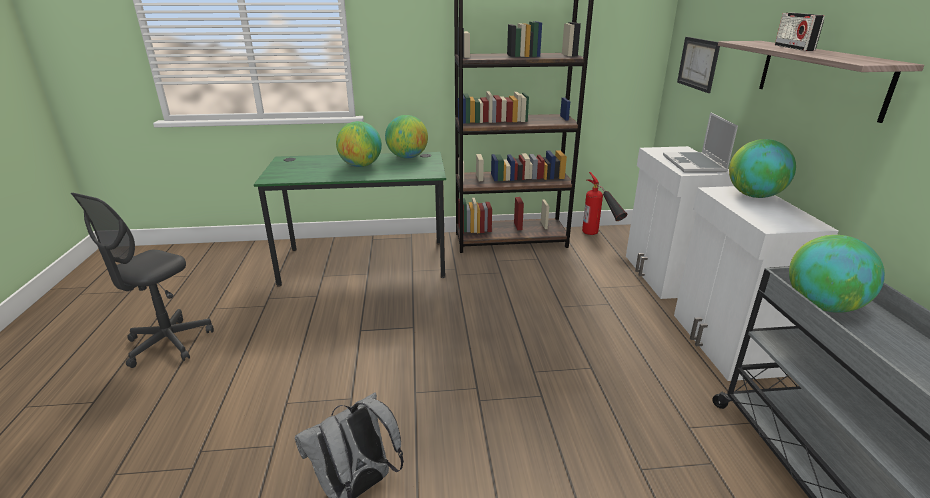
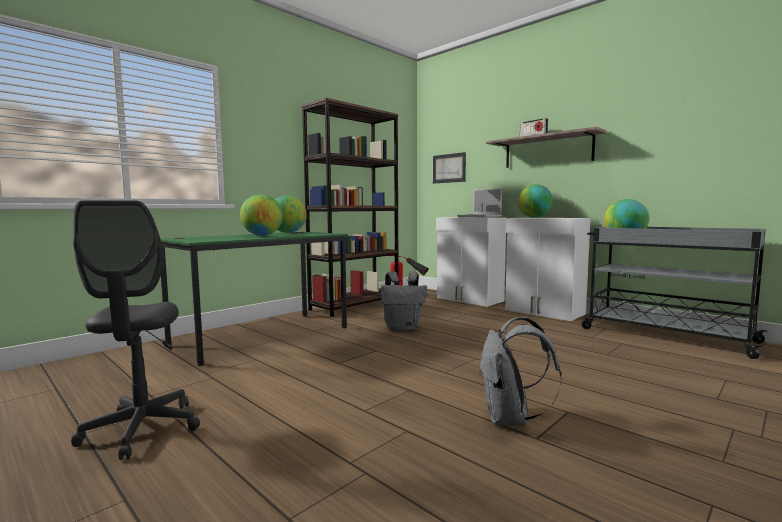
camera: 40 degrees left, 20 degrees down
none -> grey backpack [381,271,427,331]

